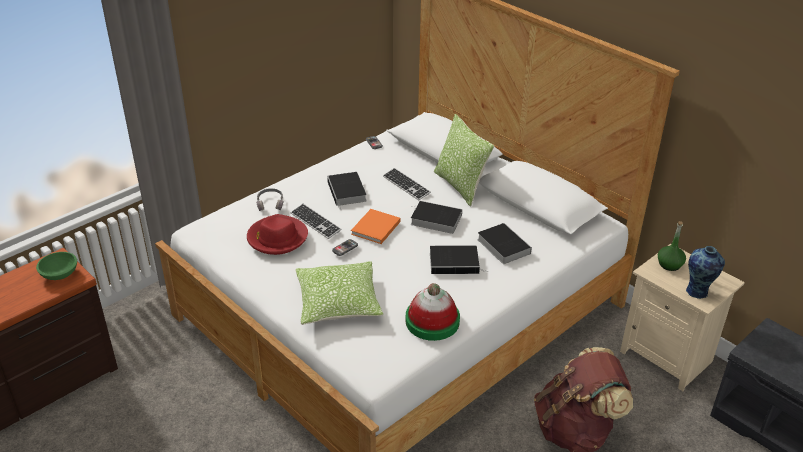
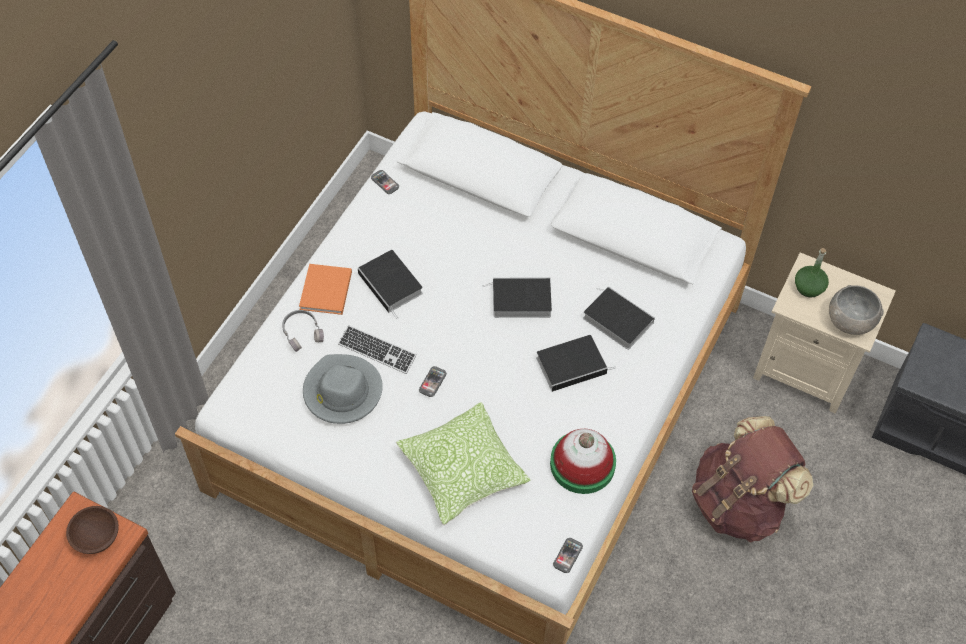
camera: 20 degrees left, 20 degrees up
green bowl [36,252,77,280] -> brown bowl [66,506,119,554]
red hat [247,214,308,255] -> grey hat [303,354,383,424]
orange book [351,209,400,244] -> orange book moved to [299,264,352,315]
keyboard [383,168,431,201] -> none
pillow [434,114,494,206] -> none
vase [686,246,725,299] -> grey bowl [829,285,883,335]
none -> phone [553,538,583,573]

